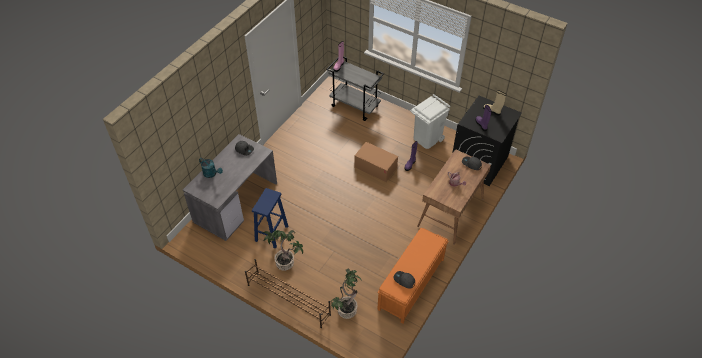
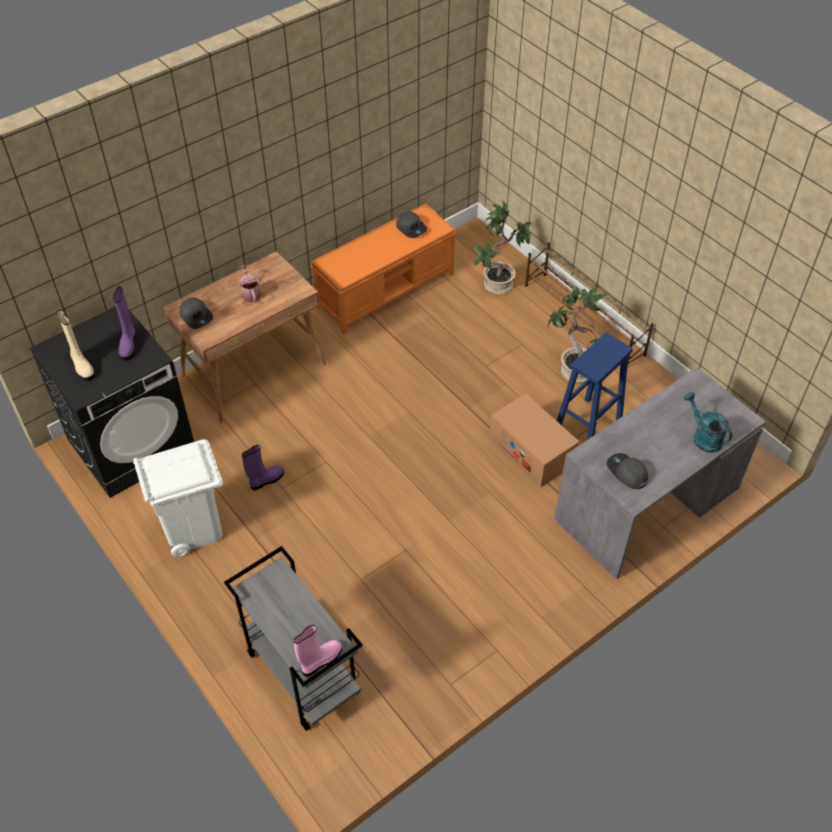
camera: 160 degrees left, 0 degrees up
cardboard box [354,142,398,182] -> cardboard box moved to [489,394,579,487]

